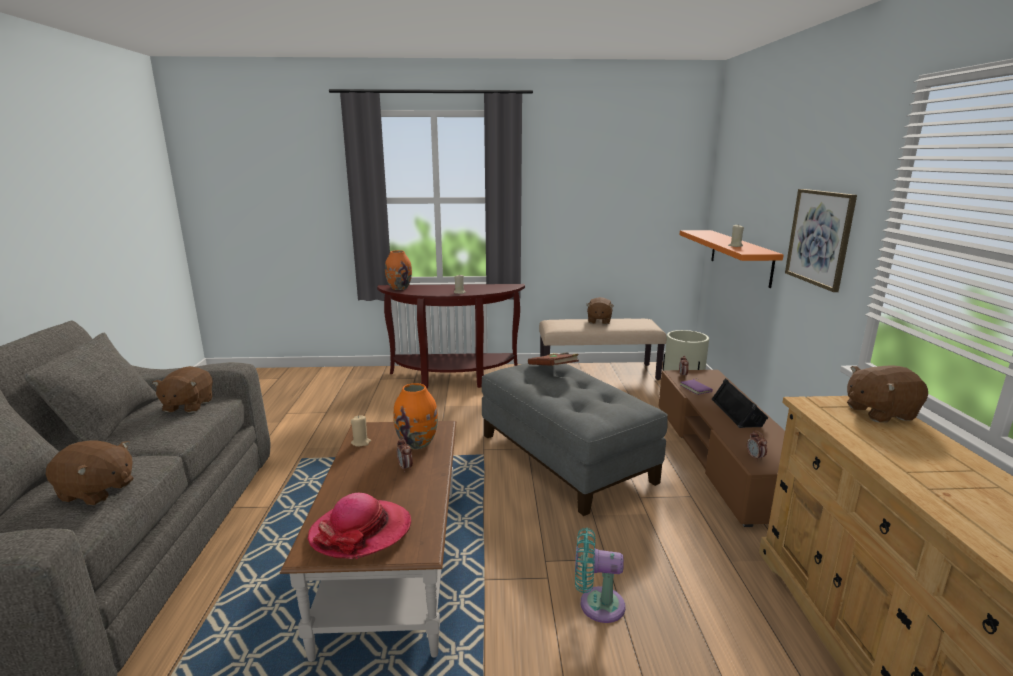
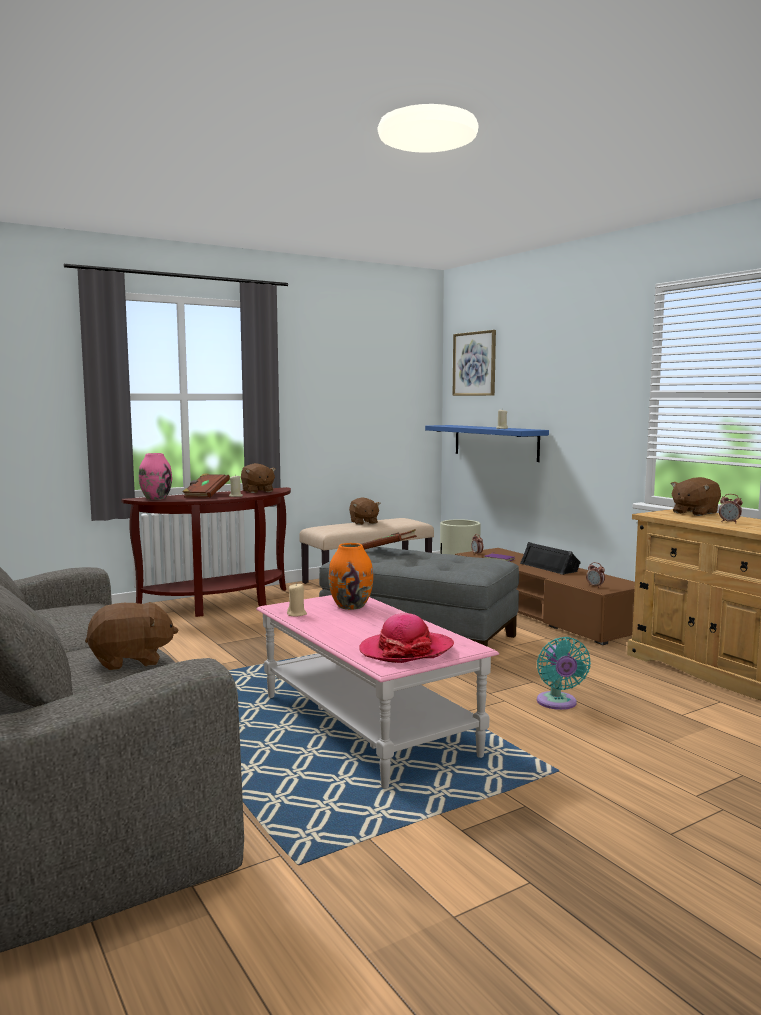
camera: 30 degrees left, 10 degrees down
brown plush toy [152,366,213,413] -> brown plush toy moved to [241,463,276,493]
brown coffee table [280,421,456,662] -> pink coffee table [256,595,499,789]
orange vase [385,250,412,290] -> pink vase [139,453,172,500]
alarm clock [397,437,413,472] -> alarm clock moved to [719,494,743,524]
turquoise fan [575,528,625,623] -> turquoise fan turned 75 degrees counterclockwise [537,637,591,710]
orange shelf [680,230,784,288] -> blue shelf [425,425,549,462]
picture [785,189,857,292] -> picture moved to [453,330,496,396]
none -> brown book [183,473,230,498]

